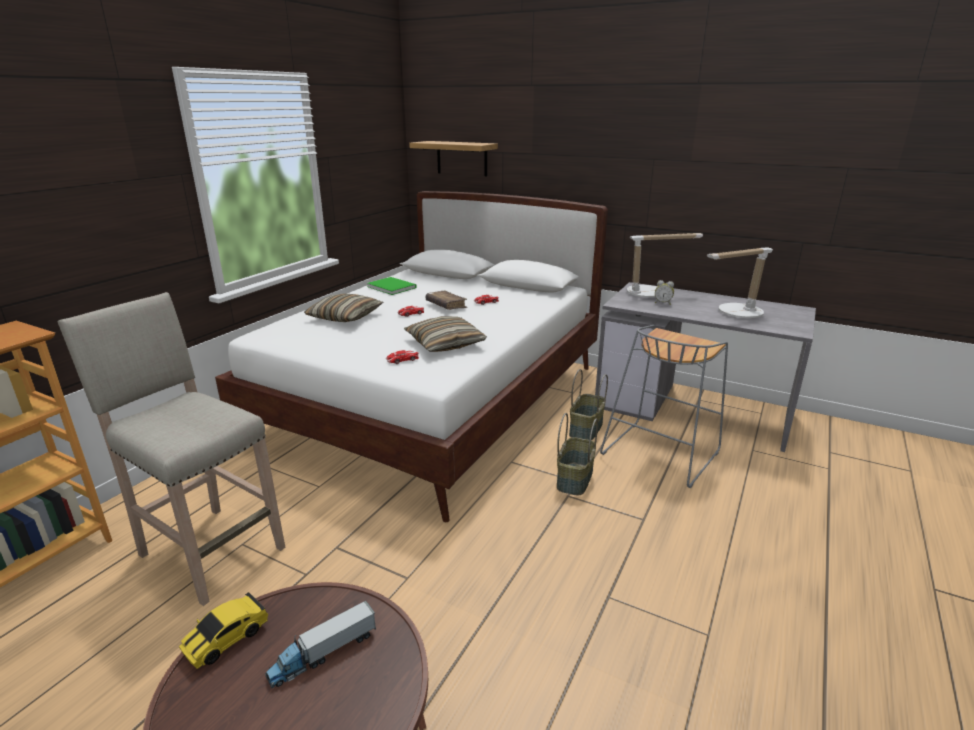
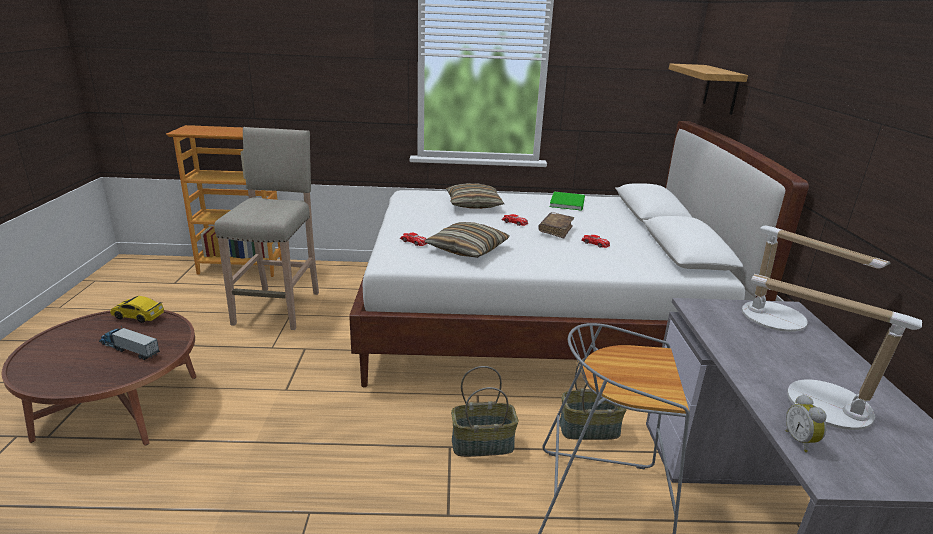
camera: 60 degrees right, 0 degrees up
alarm clock [655,280,674,305] -> alarm clock moved to [786,394,826,452]

